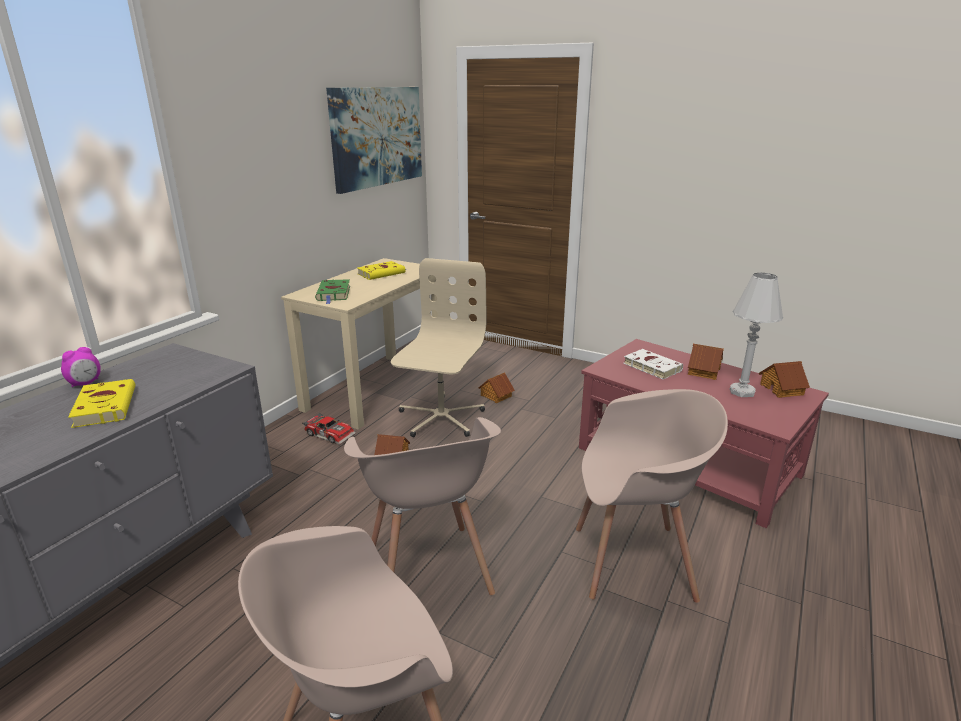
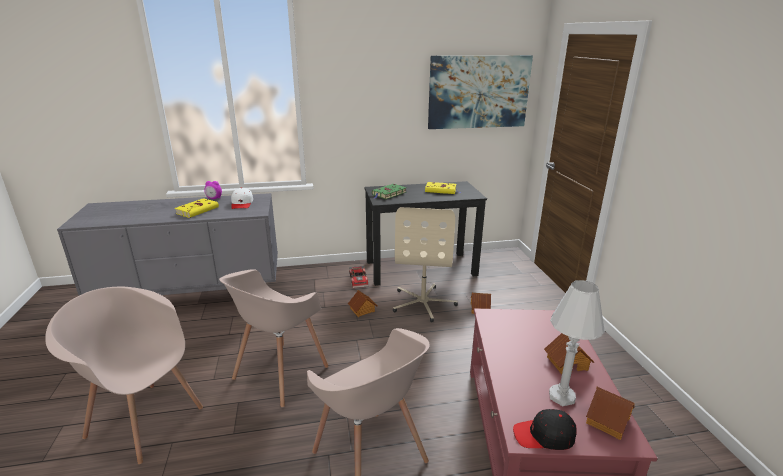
camera: 50 degrees right, 0 degrees up
beige desk [281,258,438,430] -> black desk [364,181,487,286]
beige office chair [391,258,486,437] -> beige office chair turned 120 degrees clockwise [393,207,458,322]
white book [623,349,683,380] -> none
none -> white cap [231,187,253,209]
none -> black cap [513,409,577,450]

